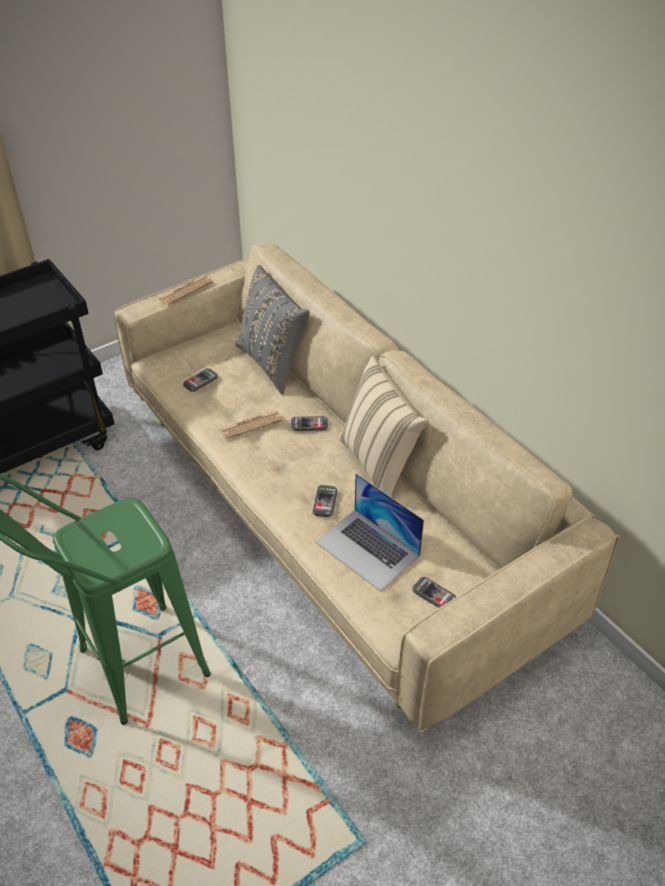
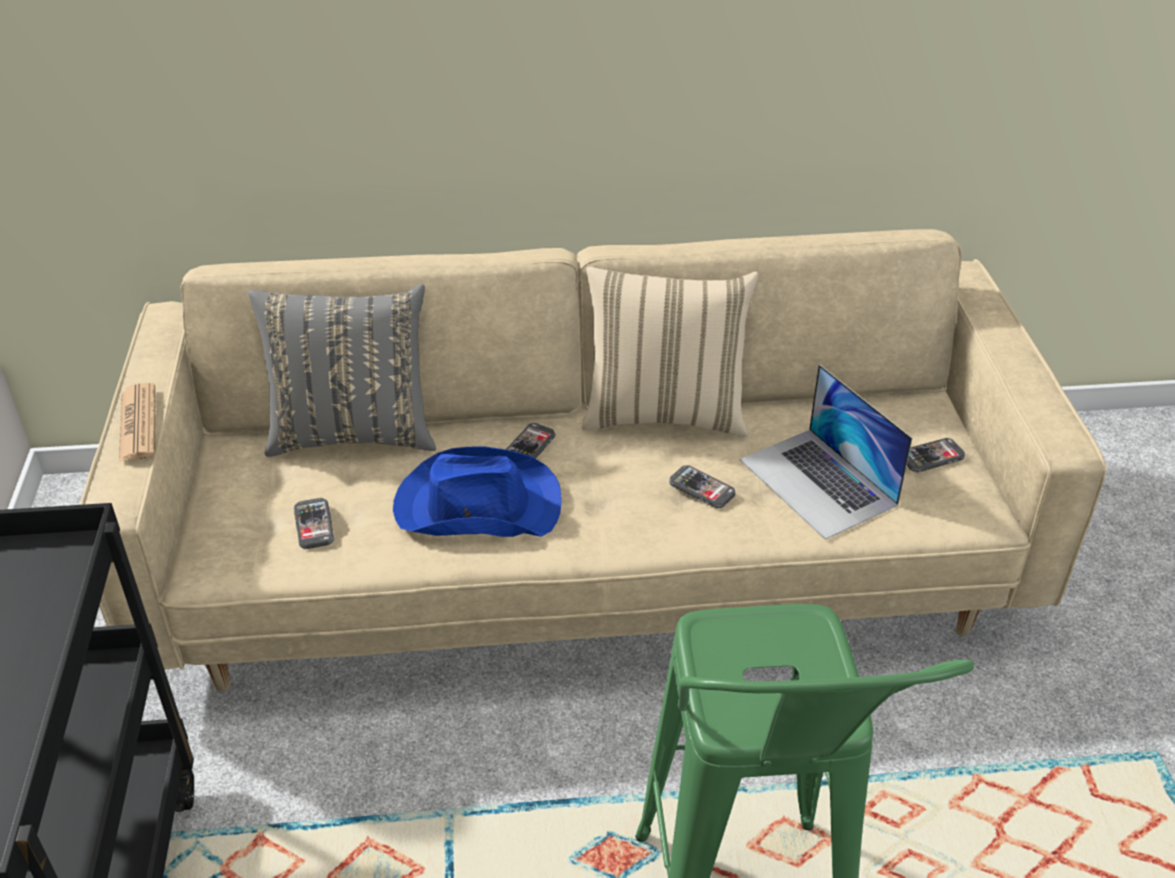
camera: 60 degrees left, 5 degrees down
newspaper [219,410,282,439] -> blue hat [393,447,562,537]
laptop [315,474,424,591] -> laptop turned 75 degrees clockwise [740,364,912,540]

